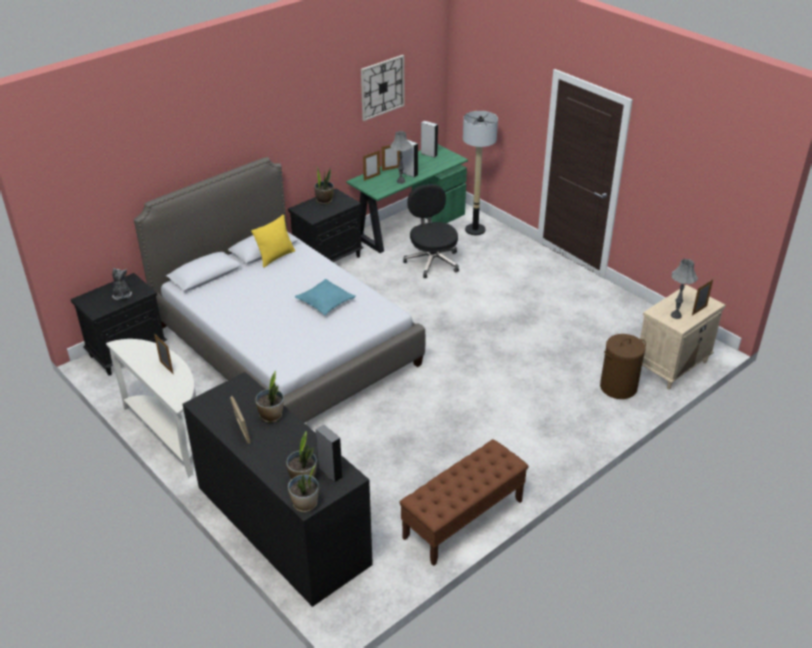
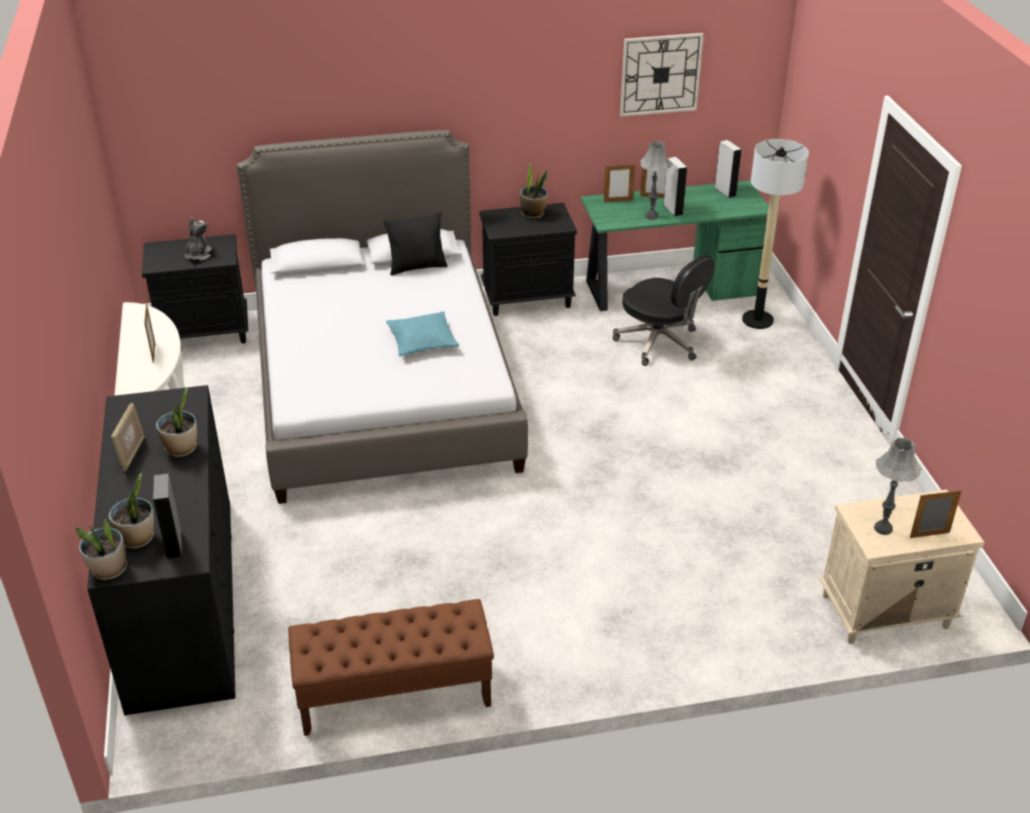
camera: 30 degrees right, 0 degrees up
yellow pillow [251,215,295,268] -> black pillow [384,212,447,275]
black office chair [403,184,459,278] -> black office chair turned 120 degrees clockwise [613,254,714,366]
brown laundry basket [600,334,646,399] -> none

